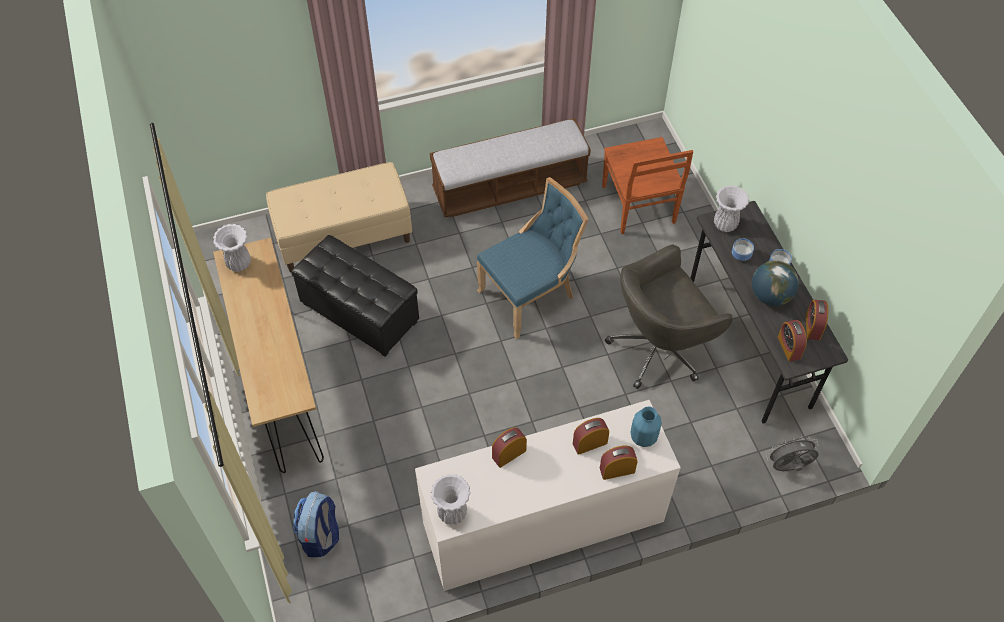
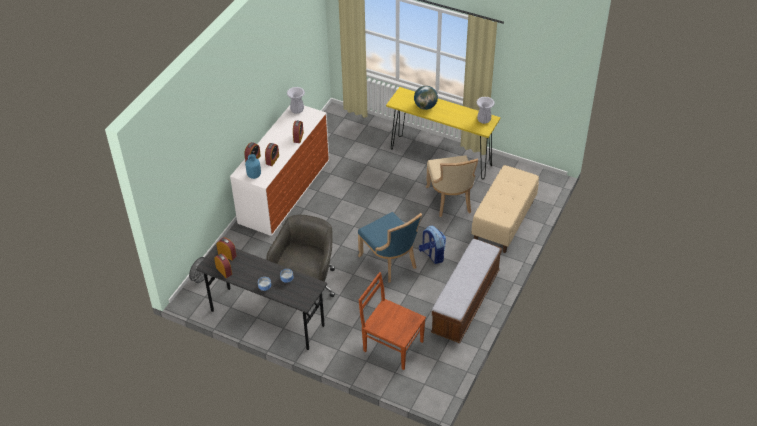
camera: 135 degrees right, 10 degrees down
brown console table [213,238,324,473] -> yellow console table [386,87,500,179]
black ottoman [291,235,419,357] -> beige chair [426,155,478,217]
backpack [293,491,339,557] -> backpack moved to [419,226,446,264]
blue chair [477,177,589,339] -> blue chair turned 45 degrees counterclockwise [358,212,422,282]
white vase [714,185,749,232] -> none
globe [752,260,799,306] -> globe moved to [414,86,438,110]

